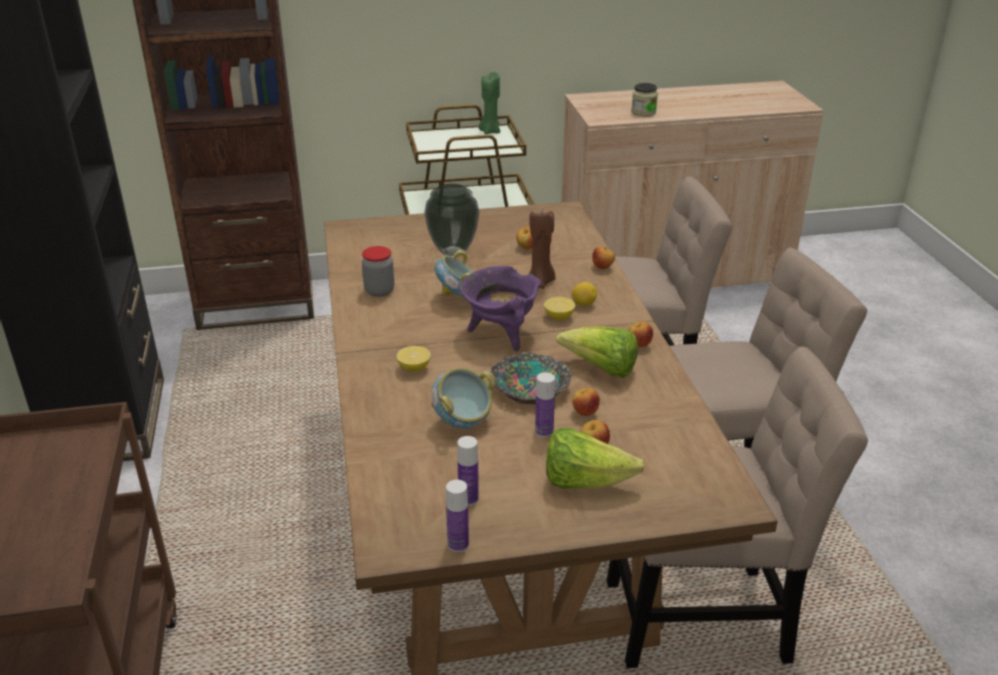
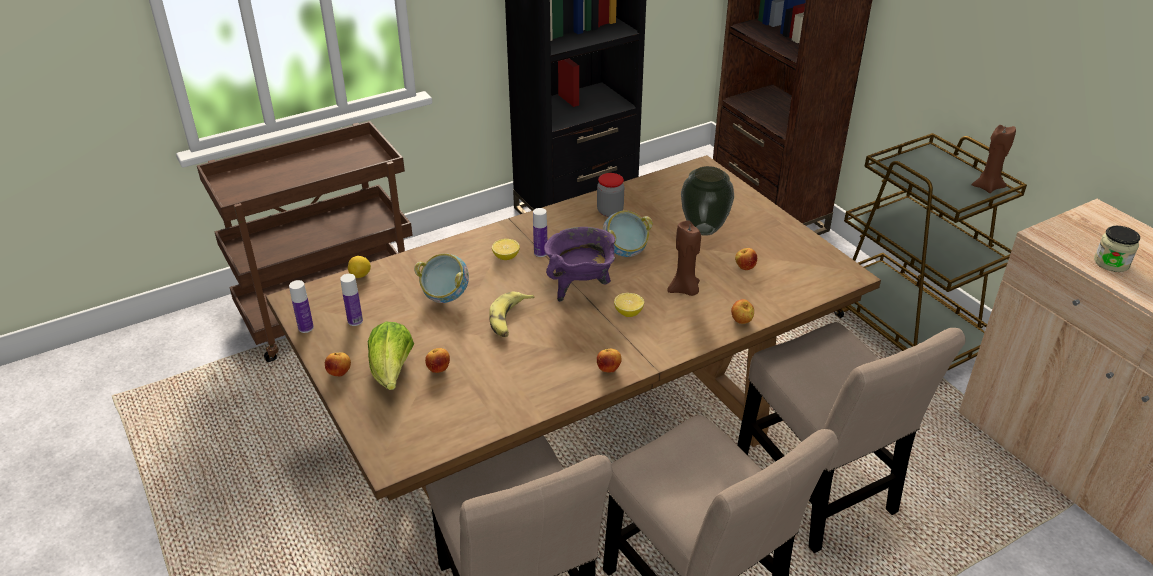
camera: 70 degrees right, 5 degrees up
green candle [478,72,500,135] -> brown candle [972,125,1016,193]
bowl [490,352,572,404] -> banana [489,292,535,337]
bottle [535,372,555,438] -> bottle moved to [533,208,547,257]
lettuce [556,326,638,378] -> none
lemon [572,282,597,306] -> lemon moved to [348,256,371,278]
apple [572,388,600,416] -> apple moved to [325,352,351,377]

